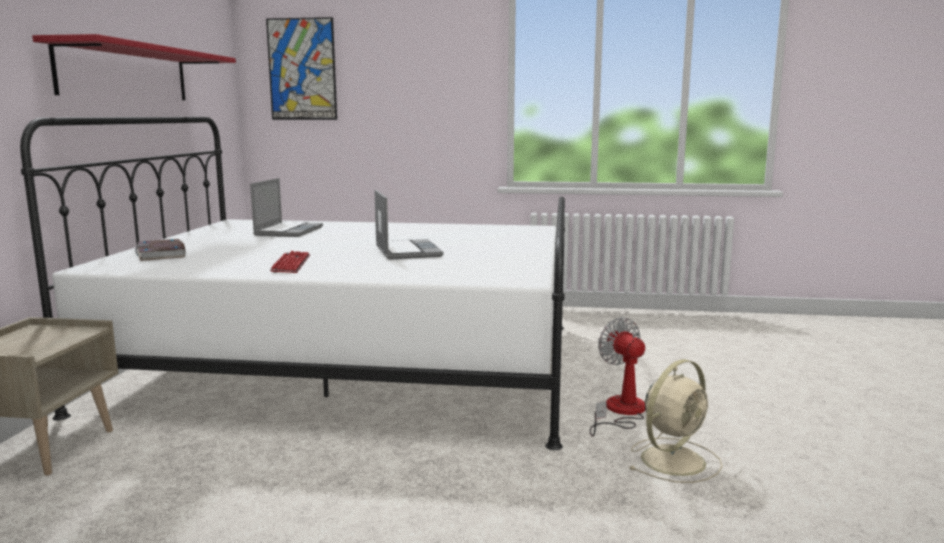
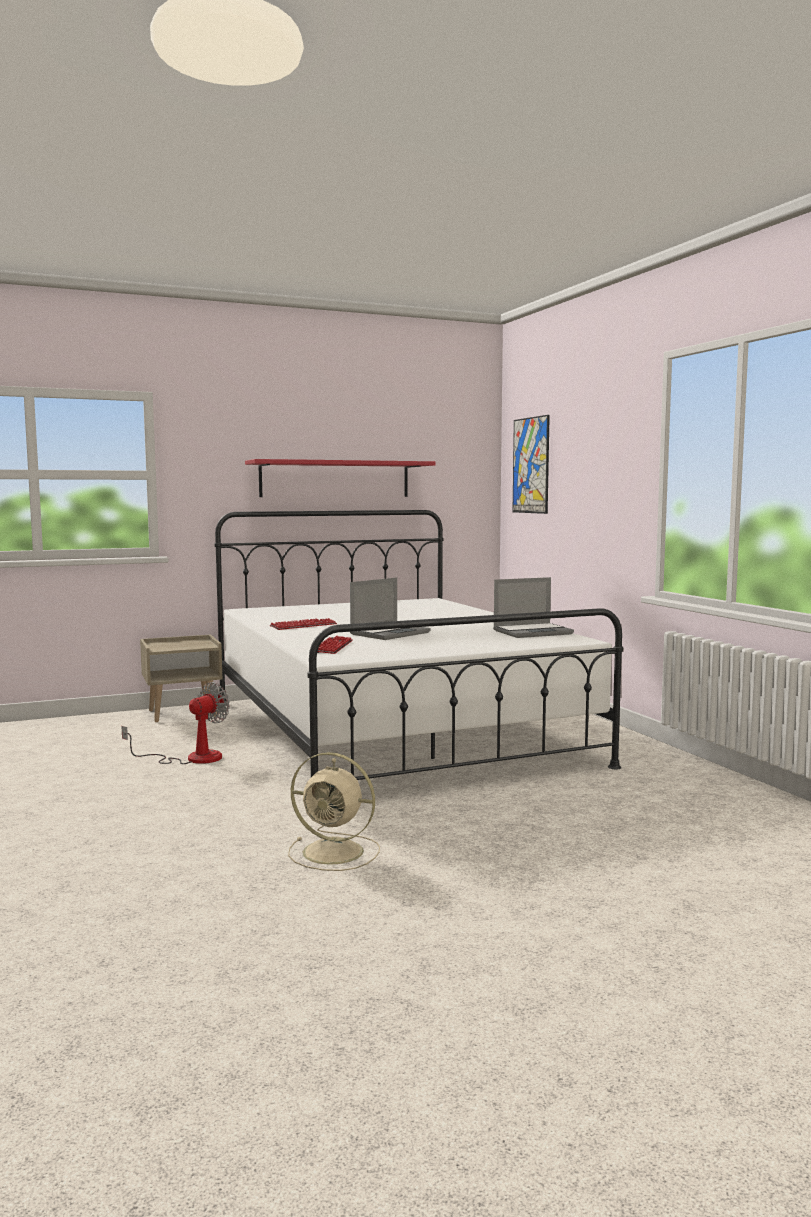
camera: 60 degrees right, 5 degrees down
book [135,239,186,261] -> none
laptop [250,178,323,237] -> laptop moved to [493,577,574,638]
fan [590,317,646,437] -> fan moved to [122,682,230,764]
none -> keyboard [317,636,353,654]

